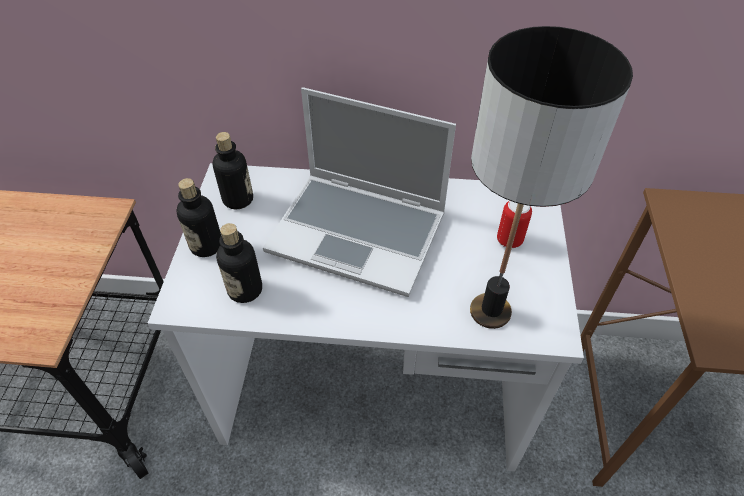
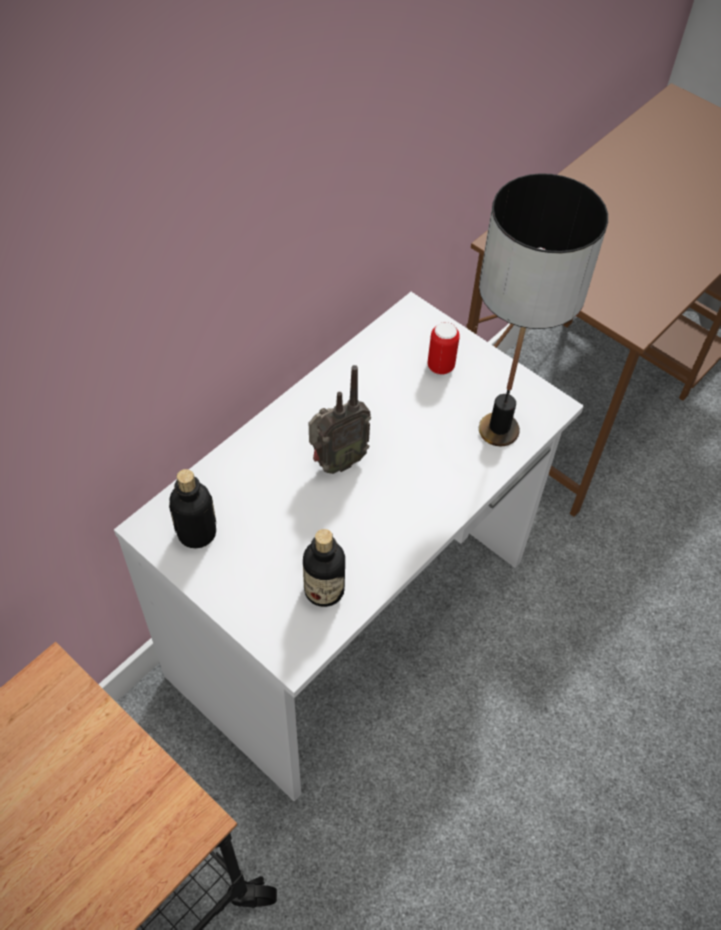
camera: 55 degrees left, 5 degrees up
bottle [176,178,221,257] -> none
laptop [263,87,456,297] -> radio [309,365,371,474]

